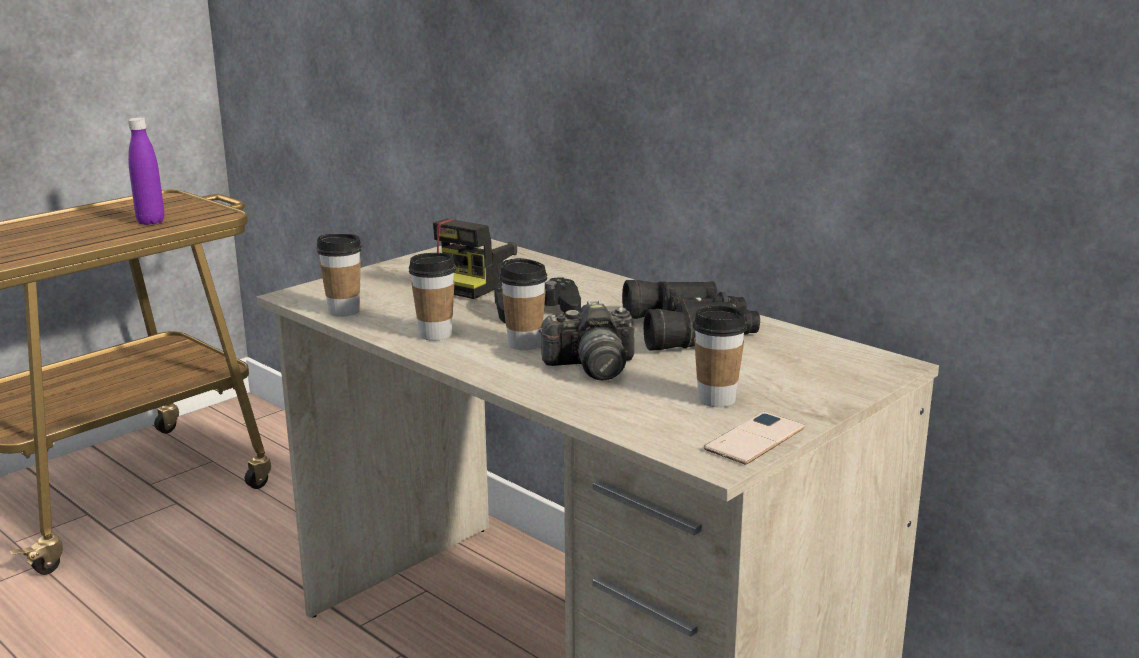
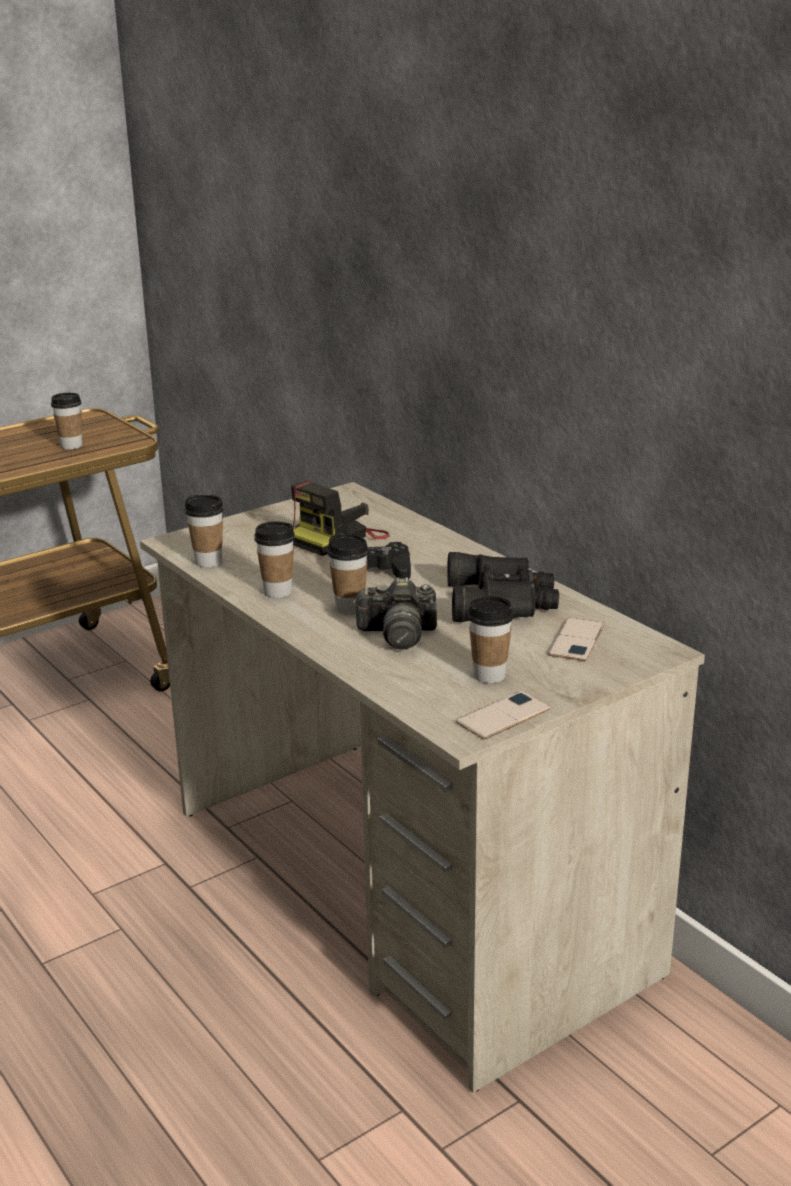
camera: 10 degrees right, 5 degrees up
purple bottle [128,117,165,225] -> cup [51,393,82,450]
none -> phone [548,618,604,661]

